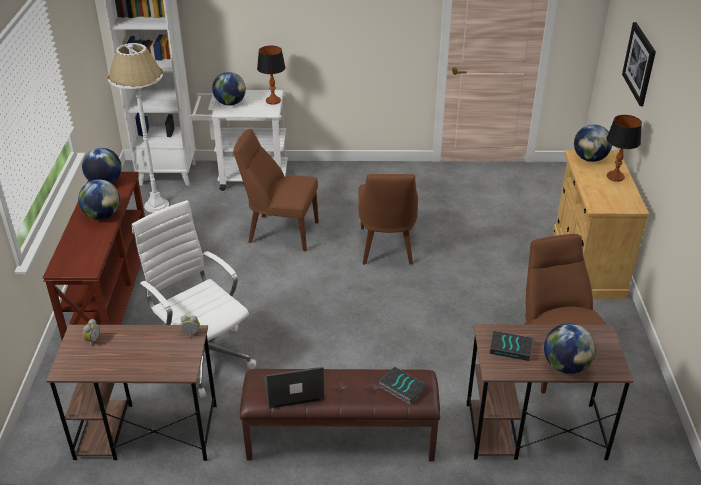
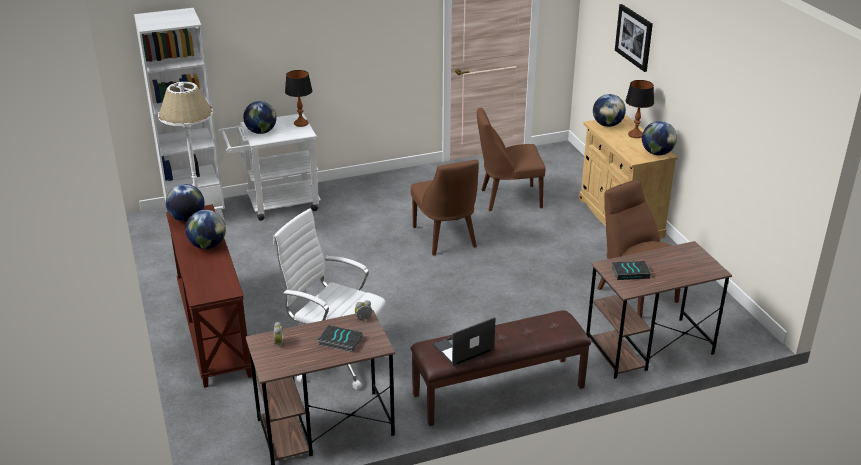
camera: 20 degrees left, 5 degrees down
brown chair [233,129,319,251] -> brown chair moved to [477,108,545,211]
book [379,367,426,404] -> book moved to [318,325,362,353]
globe [544,323,596,374] -> globe moved to [642,121,677,155]

